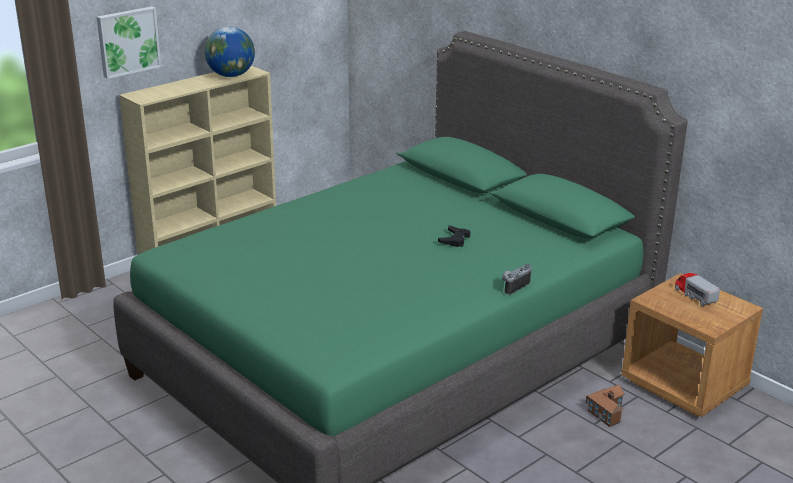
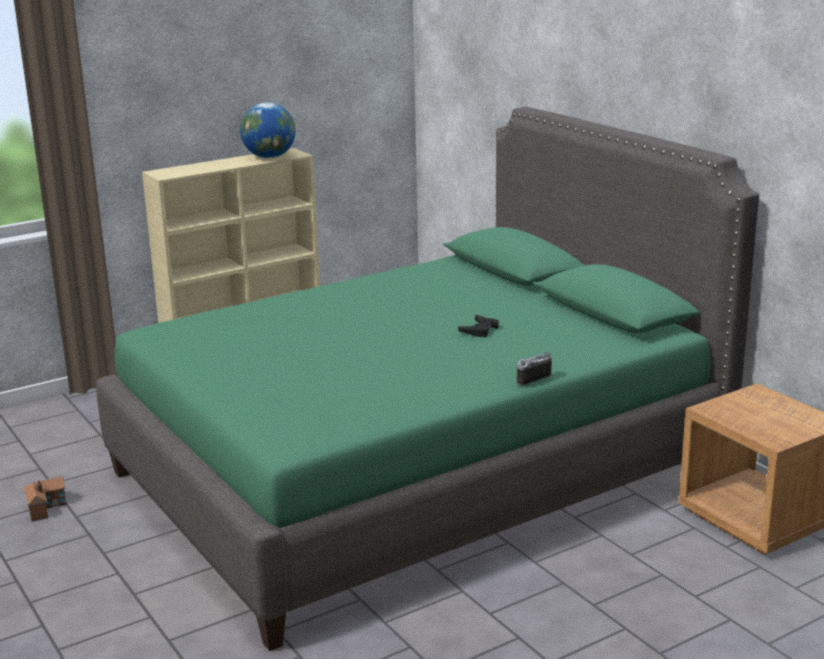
camera: 10 degrees right, 5 degrees down
picture [97,6,161,79] -> none
toy house [586,384,625,427] -> toy house moved to [24,477,66,522]
toy truck [675,273,720,306] -> none

